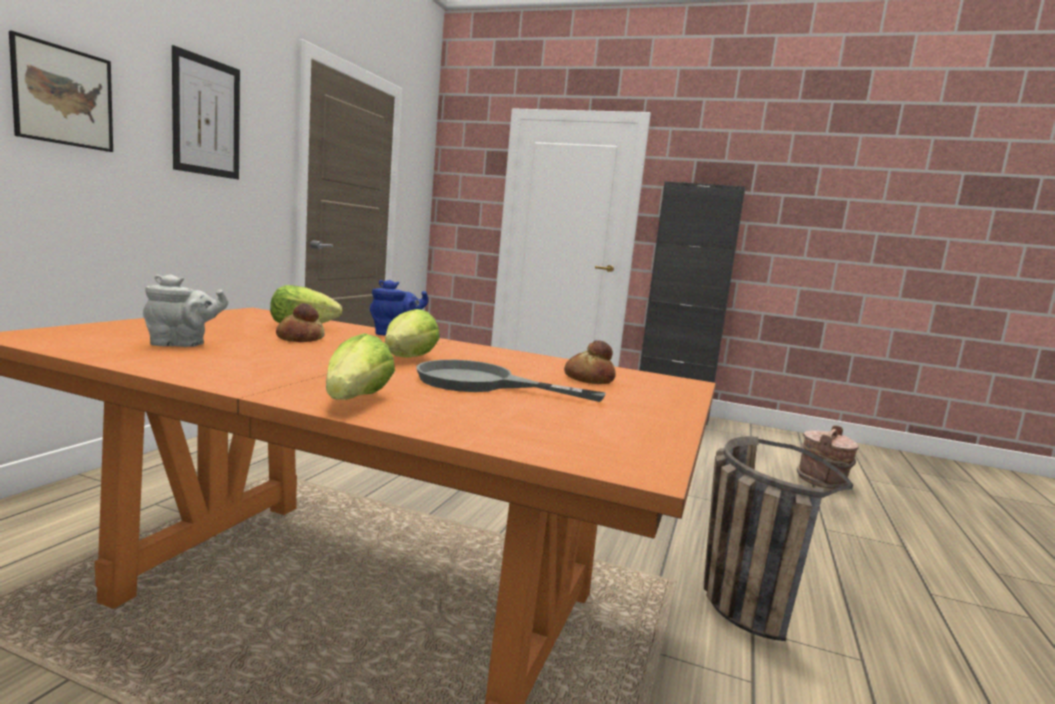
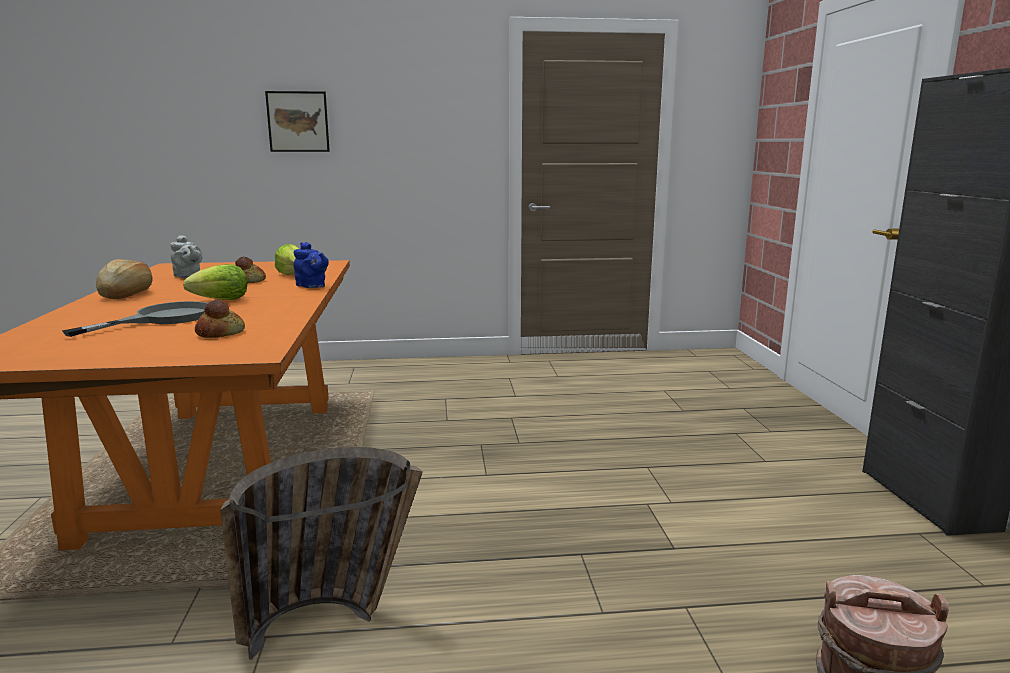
camera: 65 degrees right, 5 degrees up
picture [172,45,240,180] -> none
lettuce [326,333,395,400] -> none
grey frying pan [417,360,606,402] -> grey frying pan turned 45 degrees clockwise [62,301,208,337]
none -> bread [96,259,152,299]

